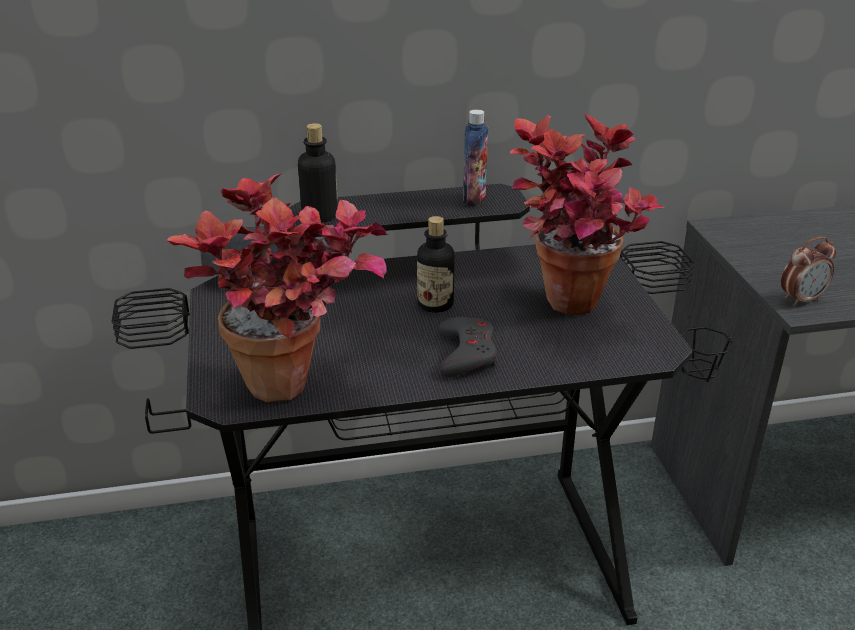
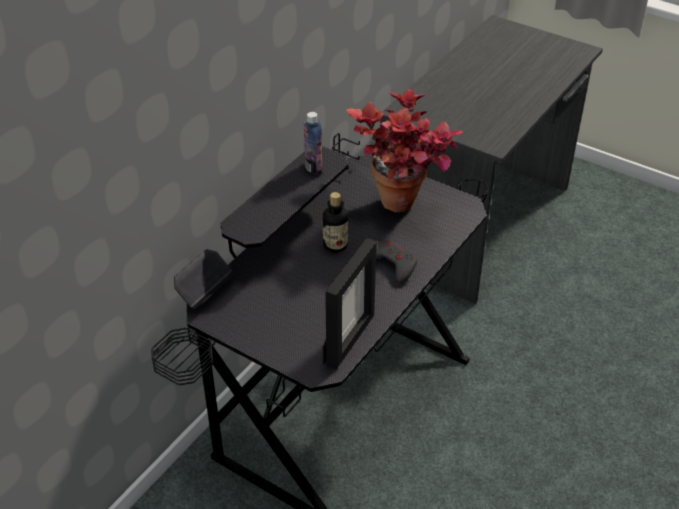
camera: 45 degrees left, 10 degrees up
potted plant [166,173,388,402] -> picture frame [323,238,377,370]
bottle [298,123,338,223] -> none
alarm clock [781,237,836,307] -> none

